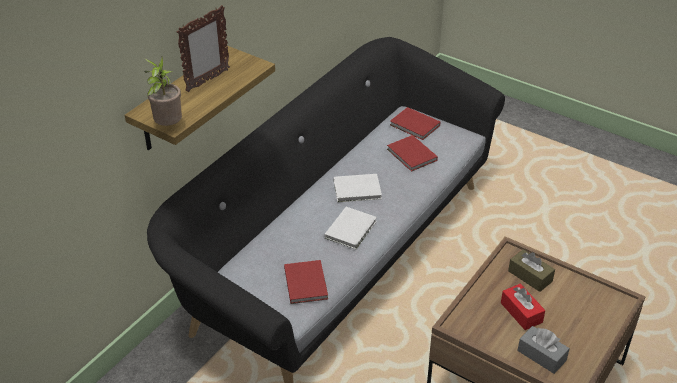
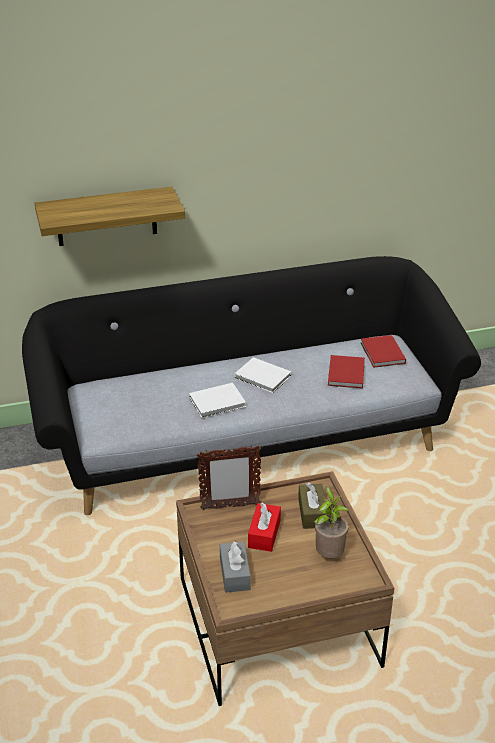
camera: 40 degrees right, 5 degrees down
potted plant [144,57,182,126] -> potted plant moved to [314,487,349,558]
picture frame [177,5,230,92] -> picture frame moved to [197,445,261,510]
red book [284,260,328,304] -> none

